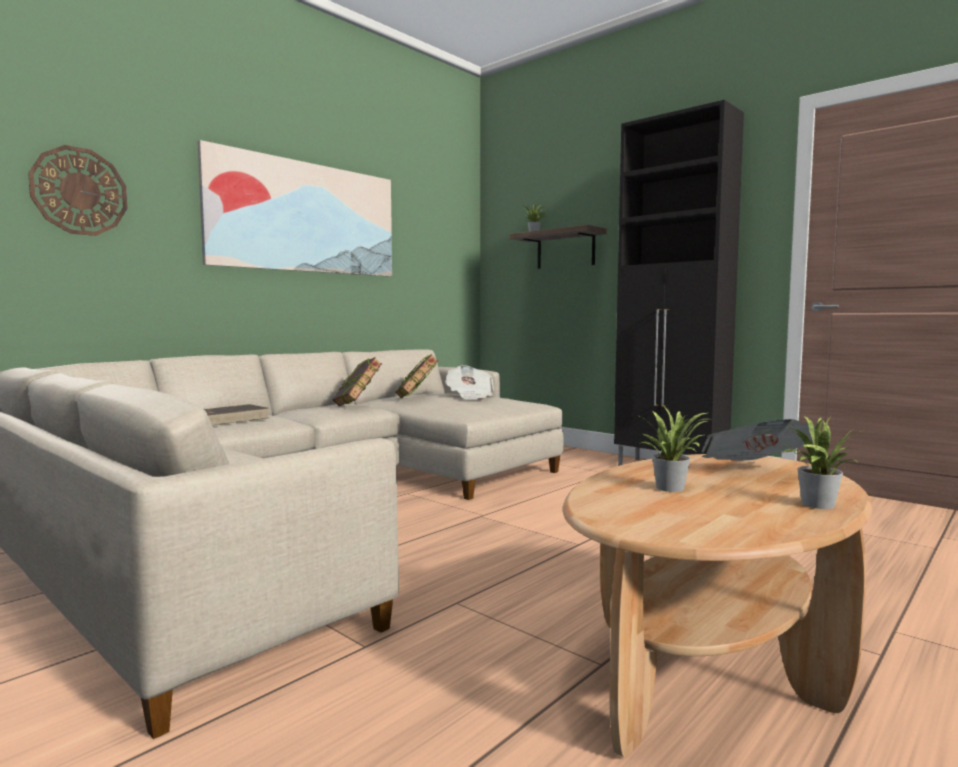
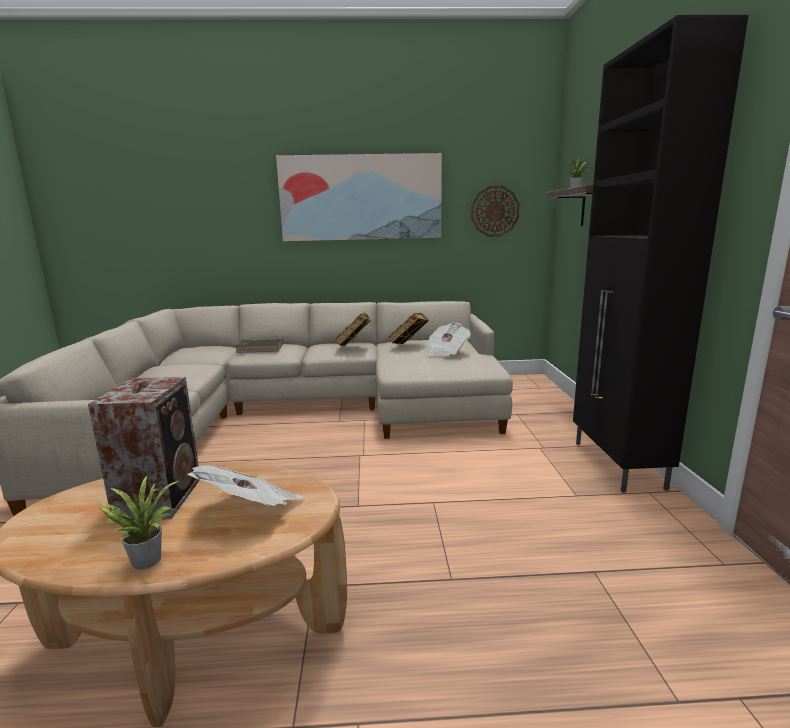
camera: 45 degrees right, 10 degrees up
wall clock [28,145,127,236] -> wall clock moved to [471,186,520,237]
potted plant [637,406,708,492] -> speaker [88,377,200,520]

